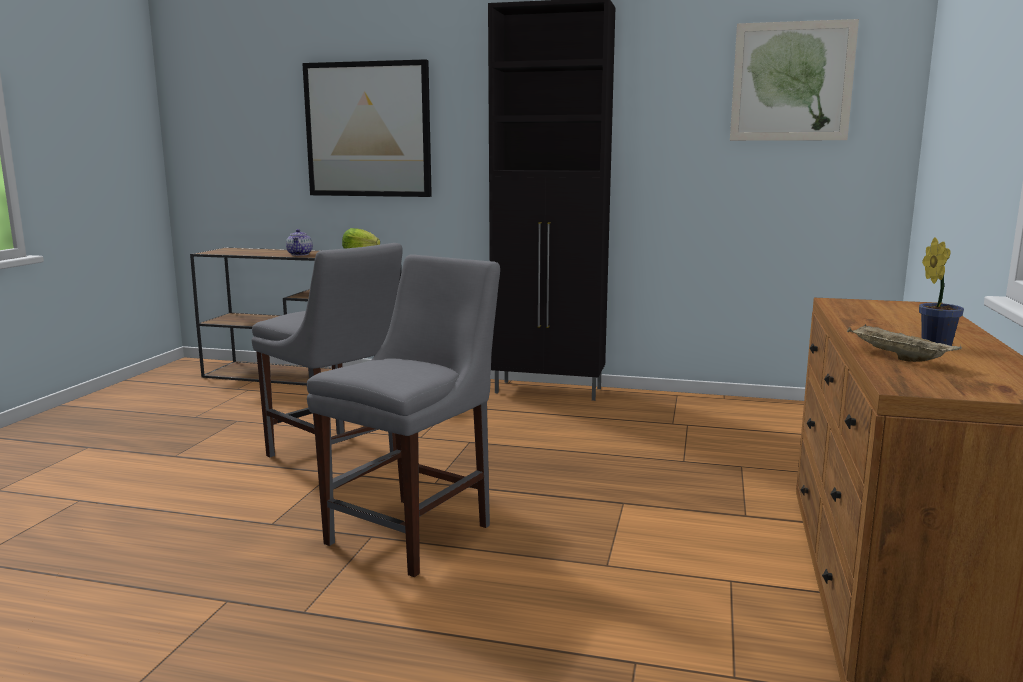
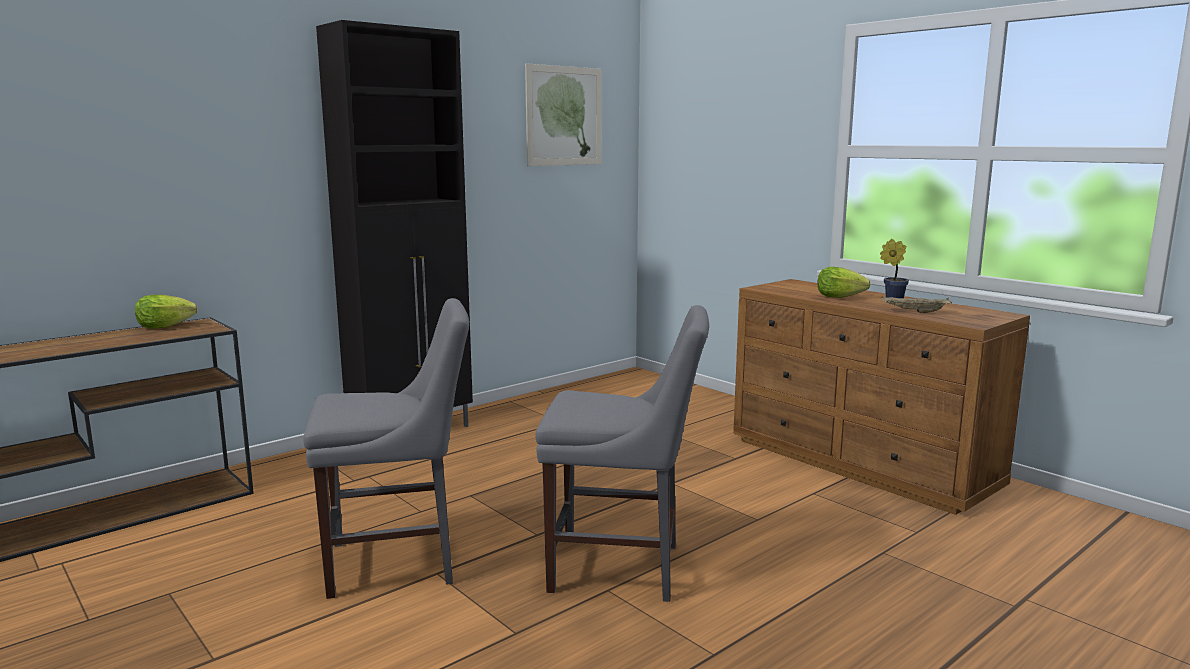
camera: 55 degrees left, 0 degrees up
teapot [286,229,313,256] -> none
picture [302,59,432,197] -> none
grey chair [307,254,500,577] -> grey chair turned 120 degrees clockwise [535,305,709,602]
none -> lettuce [818,267,871,298]

